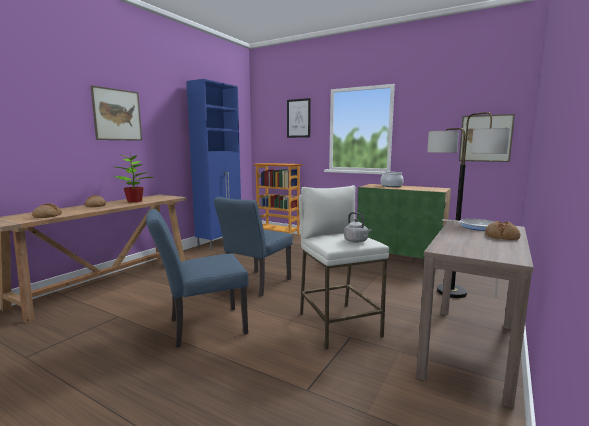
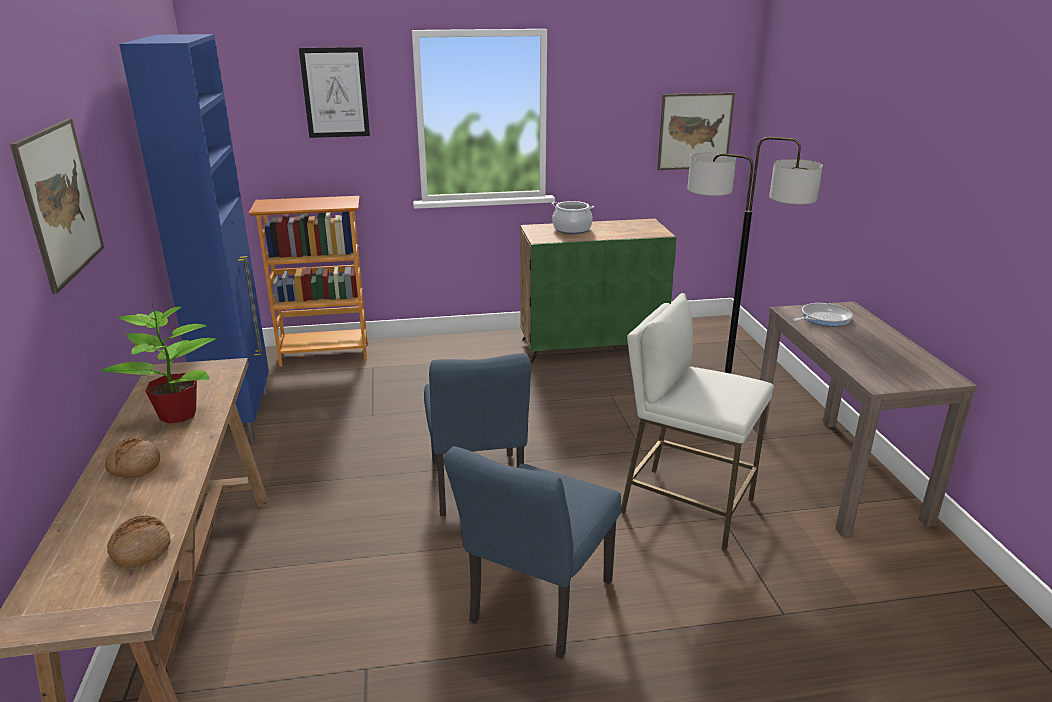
camera: 40 degrees left, 15 degrees up
grey kettle [344,212,372,243] -> none
bread [485,221,521,240] -> none

